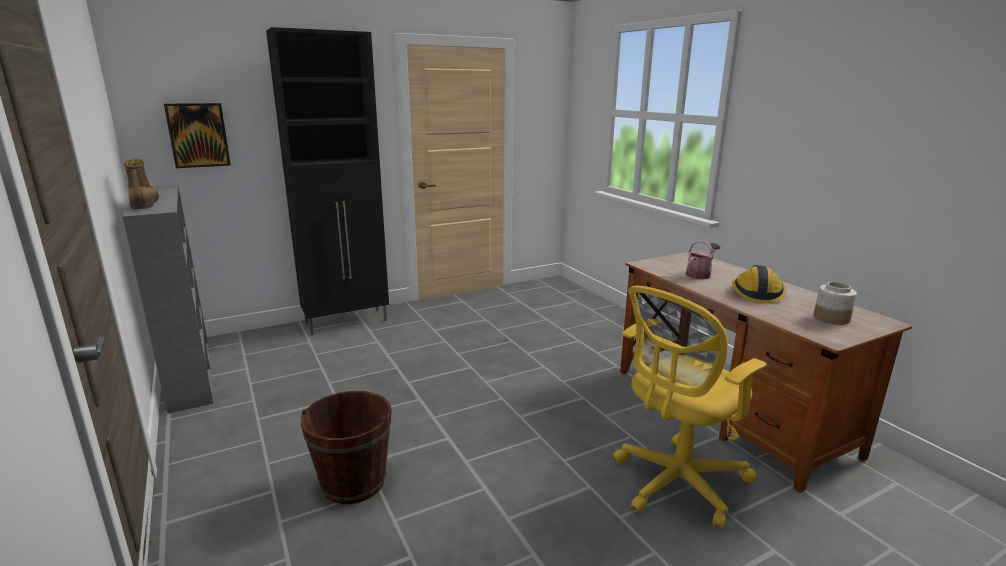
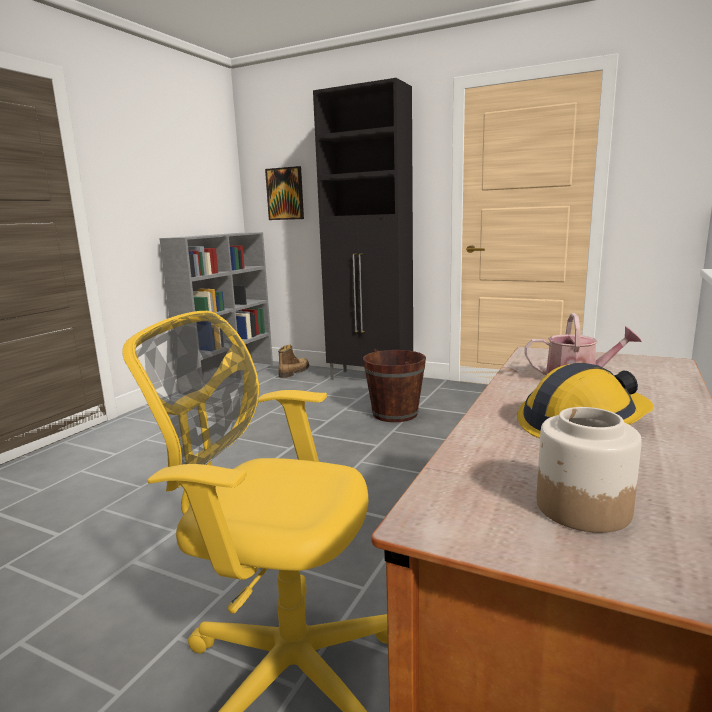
camera: 55 degrees right, 5 degrees down
boot [124,158,159,209] -> boot moved to [278,345,309,378]
brown bucket [301,391,392,504] -> brown bucket moved to [363,349,426,422]

